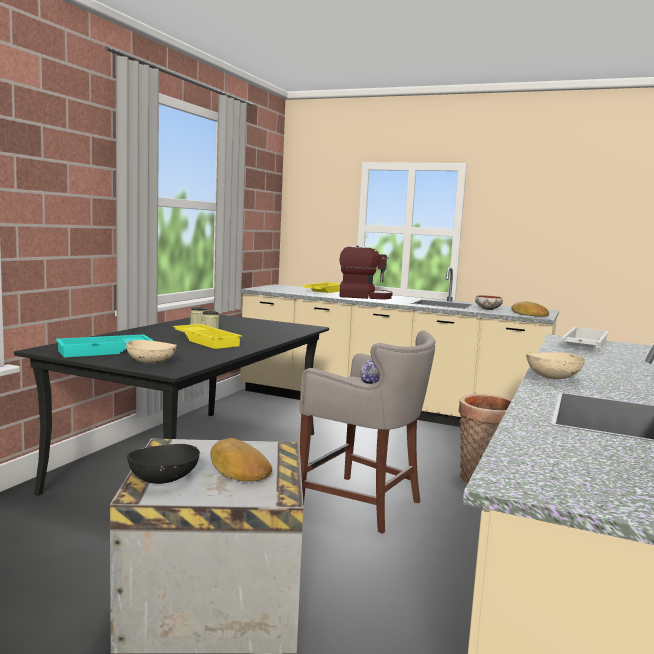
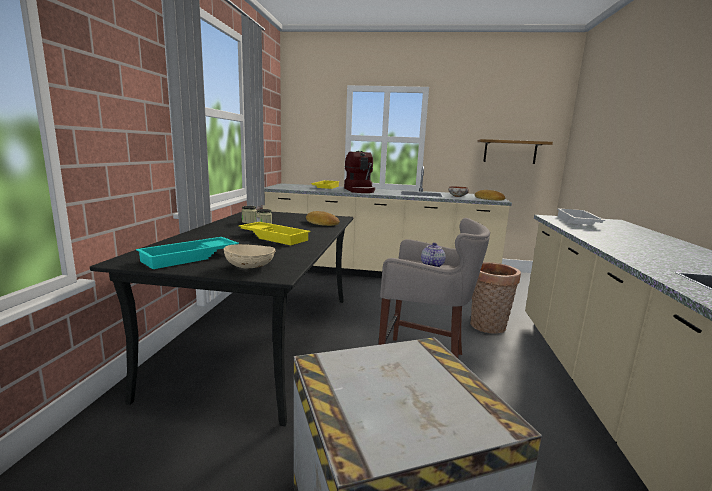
camera: 15 degrees left, 5 degrees up
black bowl [127,444,200,484] -> none
bread [210,438,272,482] -> bread moved to [306,211,340,226]
coffee machine [339,246,393,300] -> coffee machine turned 90 degrees clockwise [344,151,375,193]
beige bowl [526,352,586,380] -> none
none -> shelf [477,139,553,164]

